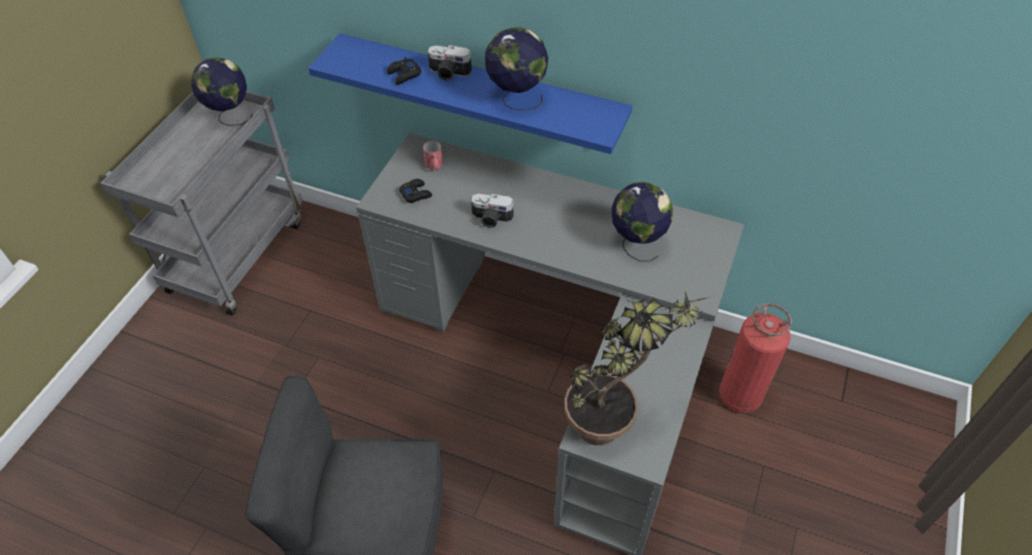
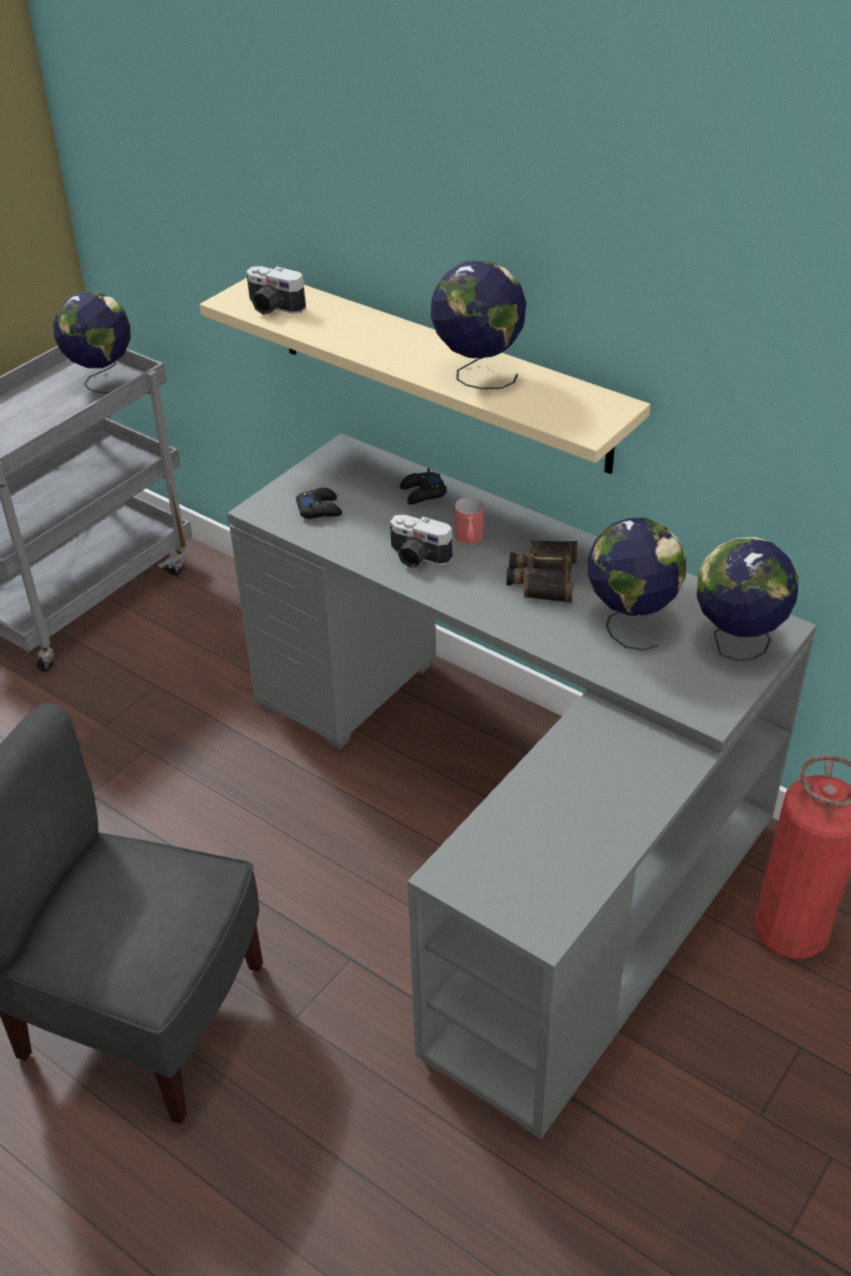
camera: 15 degrees right, 10 degrees down
blue shelf [308,33,632,154] -> beige shelf [200,278,651,474]
black game controller [387,57,422,85] -> black game controller moved to [400,469,447,505]
red mug [423,141,443,170] -> red mug moved to [455,497,484,544]
camera [428,45,472,81] -> camera moved to [246,266,306,315]
potted plant [564,290,713,445] -> none
none -> binoculars [506,540,578,603]
none -> globe [697,537,798,661]

